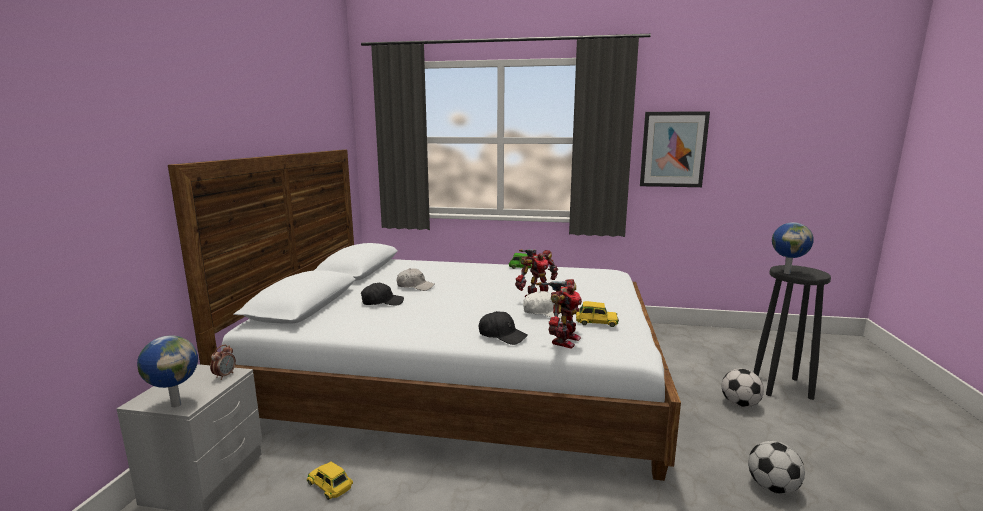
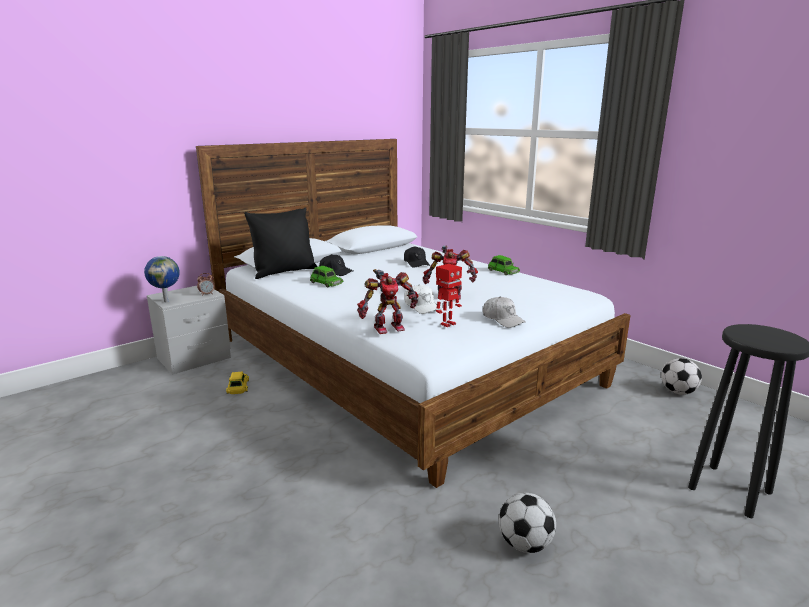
camera: 40 degrees right, 5 degrees up
white cap [397,268,435,291] -> white cap moved to [483,296,526,328]
black cap [479,311,528,345] -> black cap moved to [404,246,430,268]
yellow toy car [576,301,619,327] -> toy robot [436,264,462,327]
picture [640,111,710,187] -> none
football [722,369,764,408] -> football moved to [661,358,702,395]
globe [772,222,814,274] -> none
none -> black pillow [244,207,317,279]
none -> green toy car [310,266,343,287]

